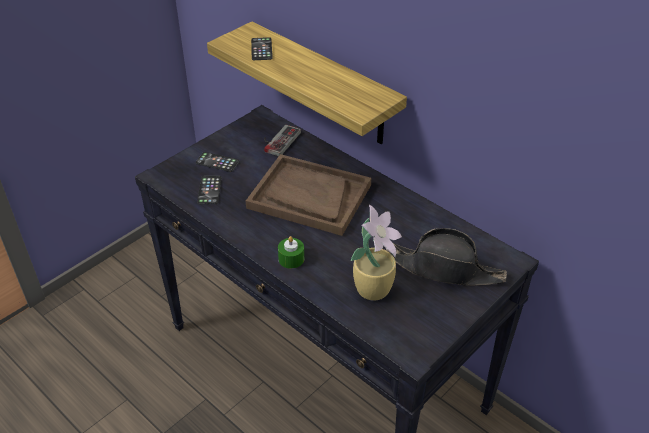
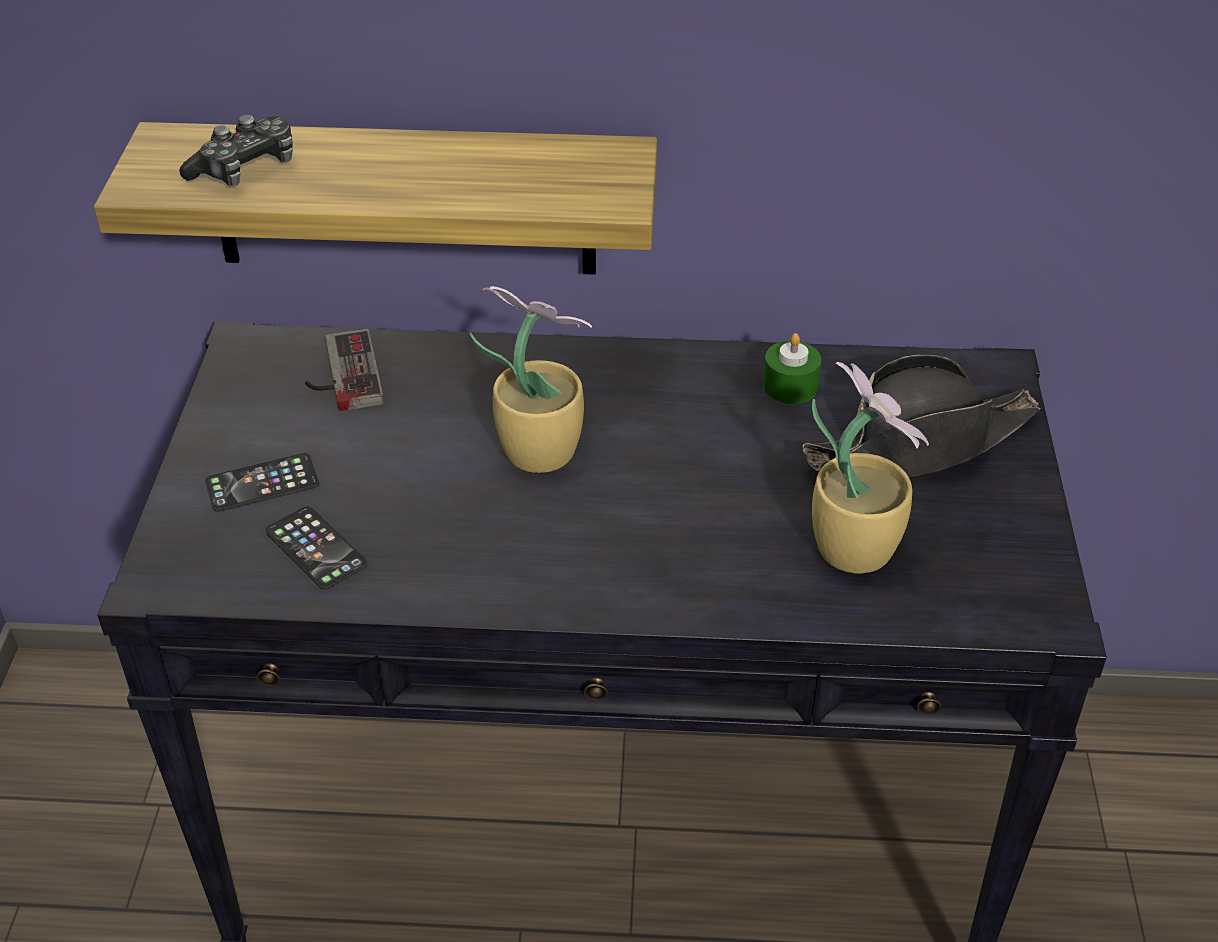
camera: 40 degrees left, 0 degrees up
brown tray [246,154,371,236] -> potted plant [470,286,592,473]
phone [251,37,273,60] -> game controller [179,115,293,186]
green candle [278,236,304,269] -> green candle moved to [763,333,821,404]

